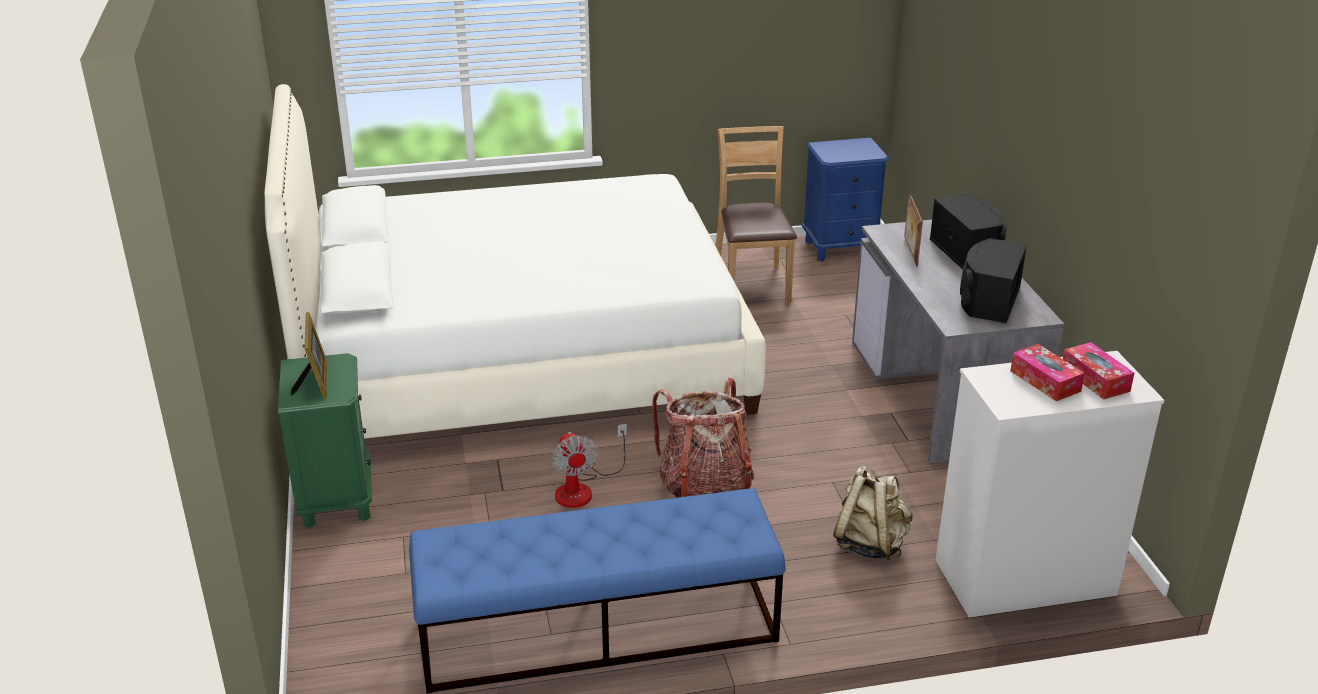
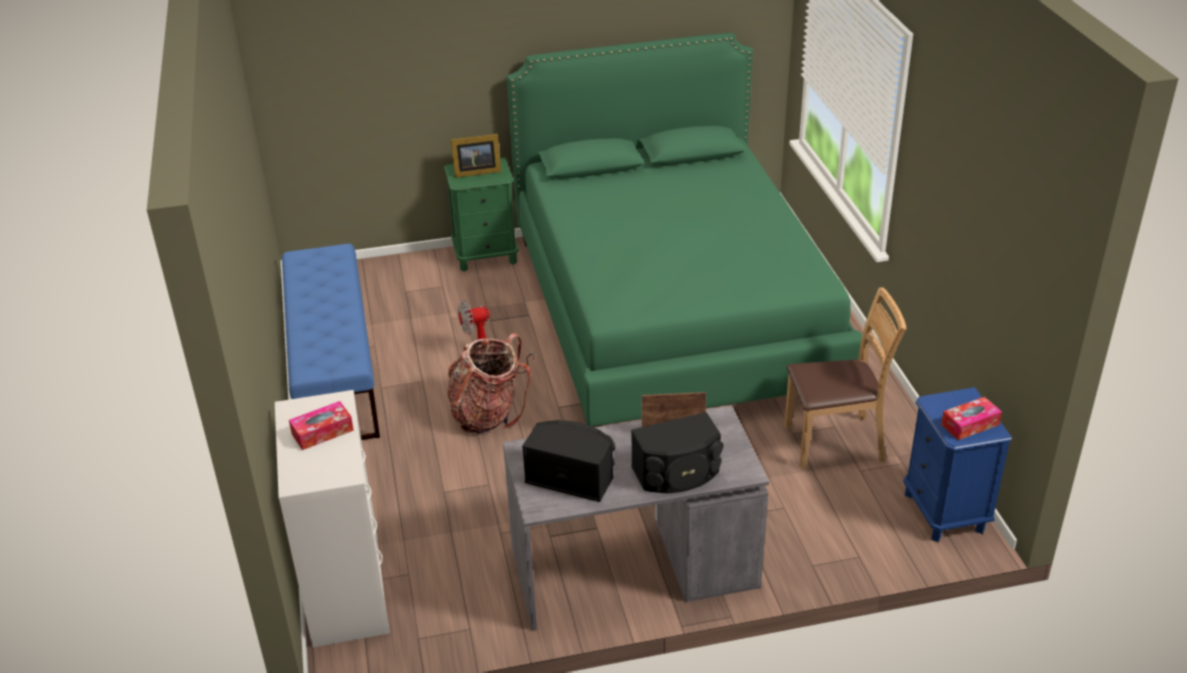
camera: 90 degrees right, 5 degrees up
white bed [265,84,766,439] -> green bed [507,33,862,427]
beige backpack [833,465,913,560] -> none
tissue box [1063,342,1134,399] -> tissue box moved to [941,397,1002,440]

